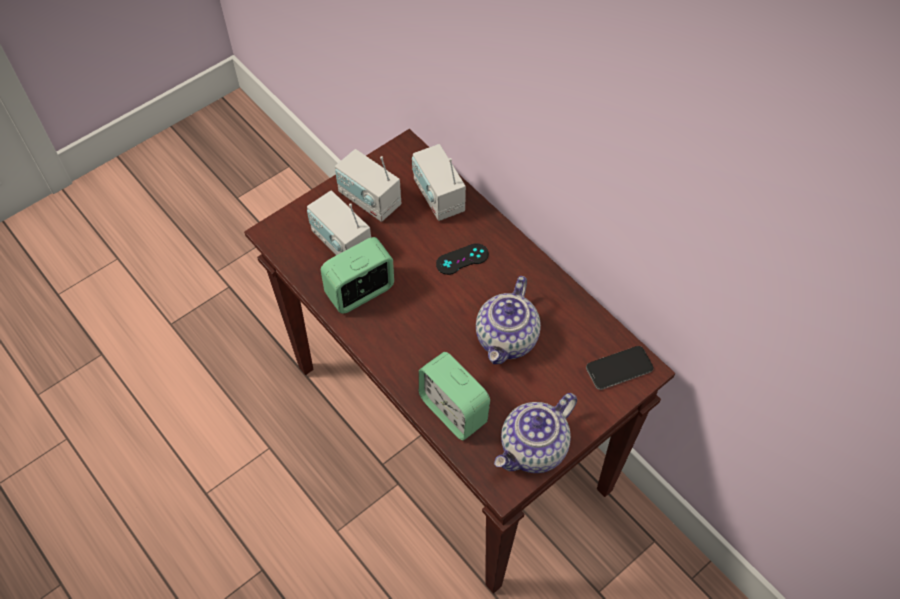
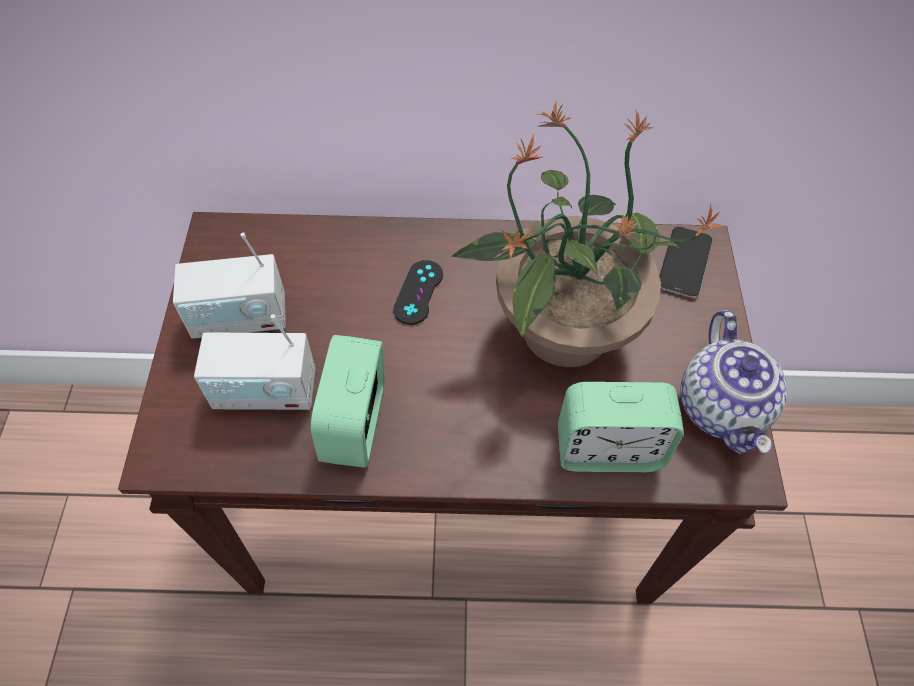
camera: 50 degrees left, 0 degrees up
radio [412,144,466,221] -> none
teapot [476,276,541,364] -> potted plant [451,102,725,367]

